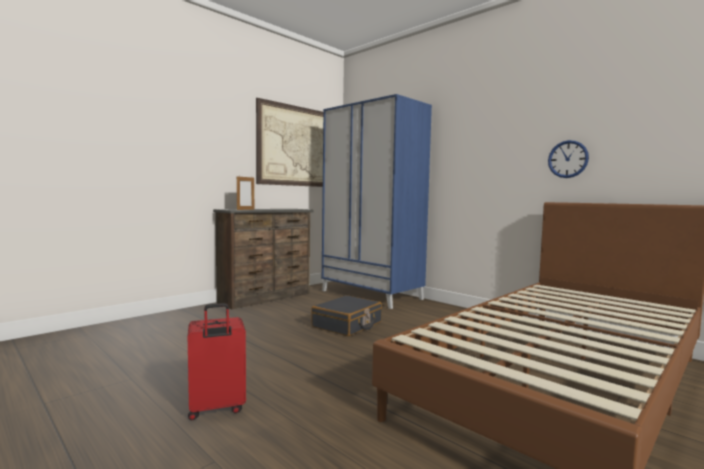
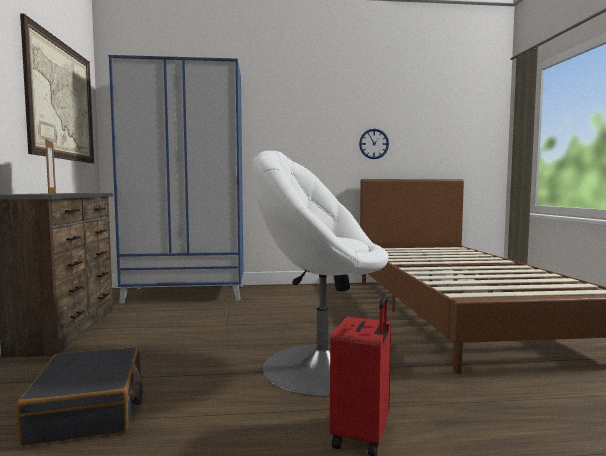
camera: 50 degrees left, 0 degrees up
black suitcase [311,295,382,336] -> black suitcase moved to [16,347,143,446]
none -> white armchair [253,151,389,397]

